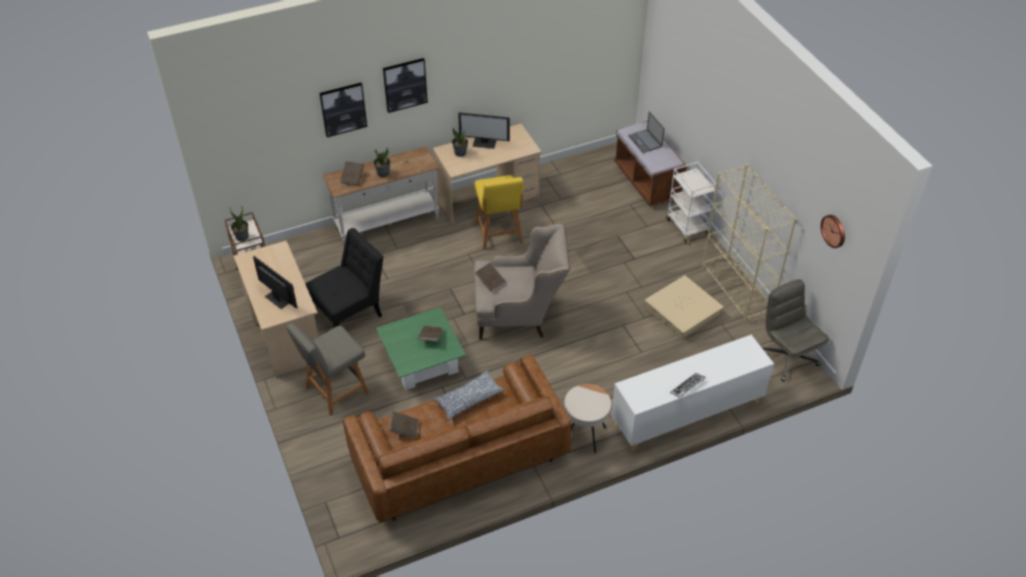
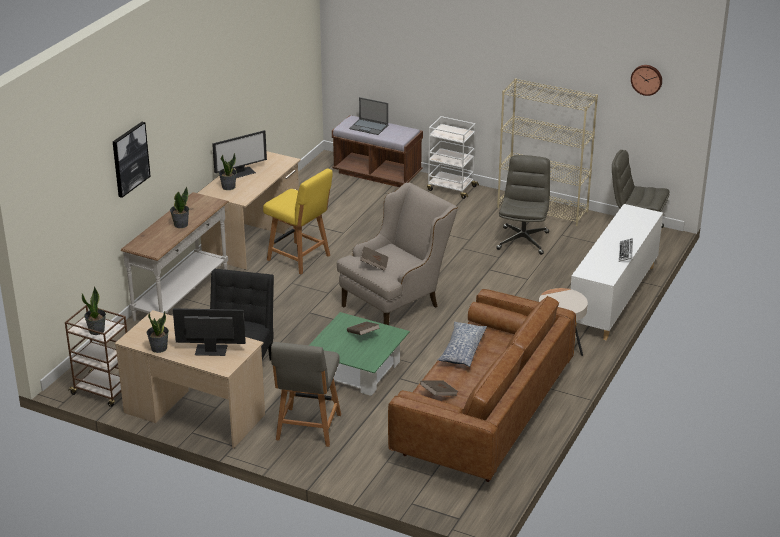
camera: 40 degrees left, 15 degrees down
brown book [340,161,364,186] -> none
picture [383,58,428,113] -> none
beige storage box [644,275,724,339] -> grey office chair [497,155,550,255]
none -> potted plant [147,311,169,353]

